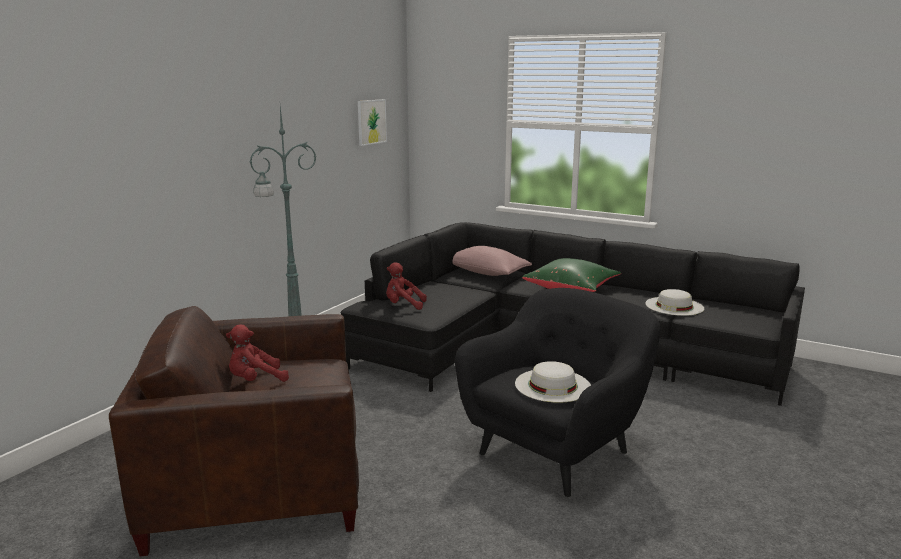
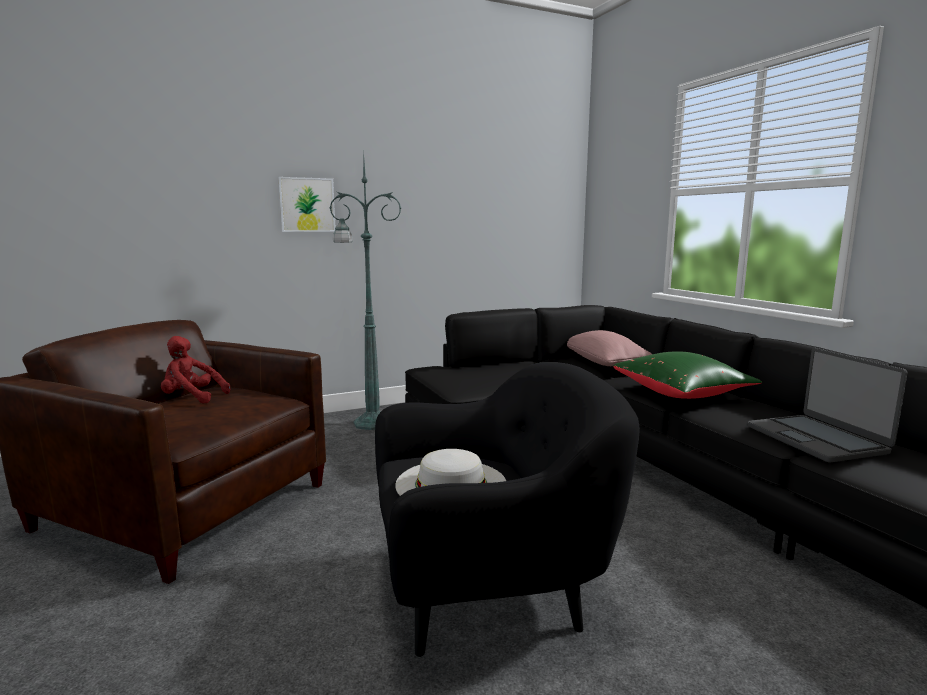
camera: 35 degrees right, 5 degrees down
picture [358,99,387,146] -> picture moved to [278,177,336,232]
red plush toy [386,262,427,310] -> none
white hat [645,289,704,316] -> laptop [747,348,907,462]

